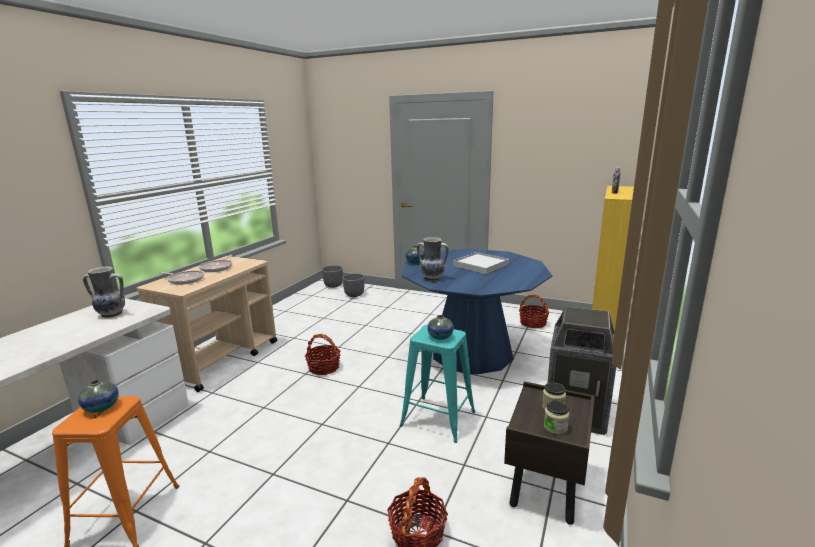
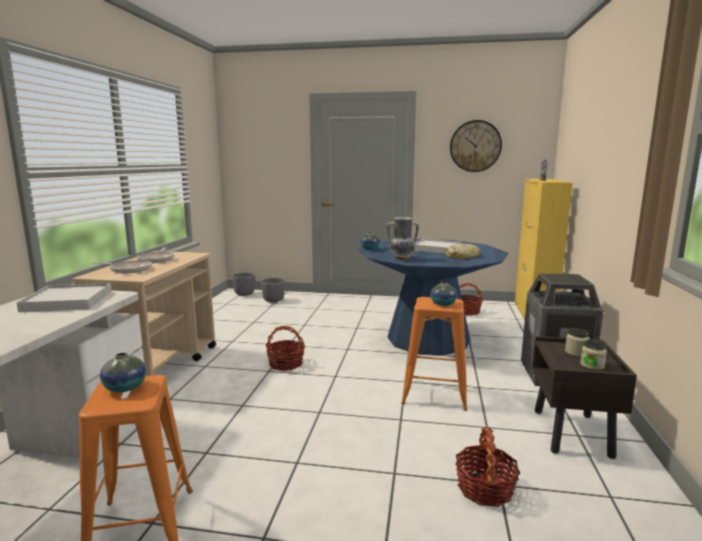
camera: 15 degrees left, 5 degrees down
vase [83,266,125,318] -> white tray [17,283,112,312]
turquoise stool [400,325,475,443] -> orange stool [402,297,467,411]
none -> bread [446,243,480,259]
none -> wall clock [450,120,502,172]

